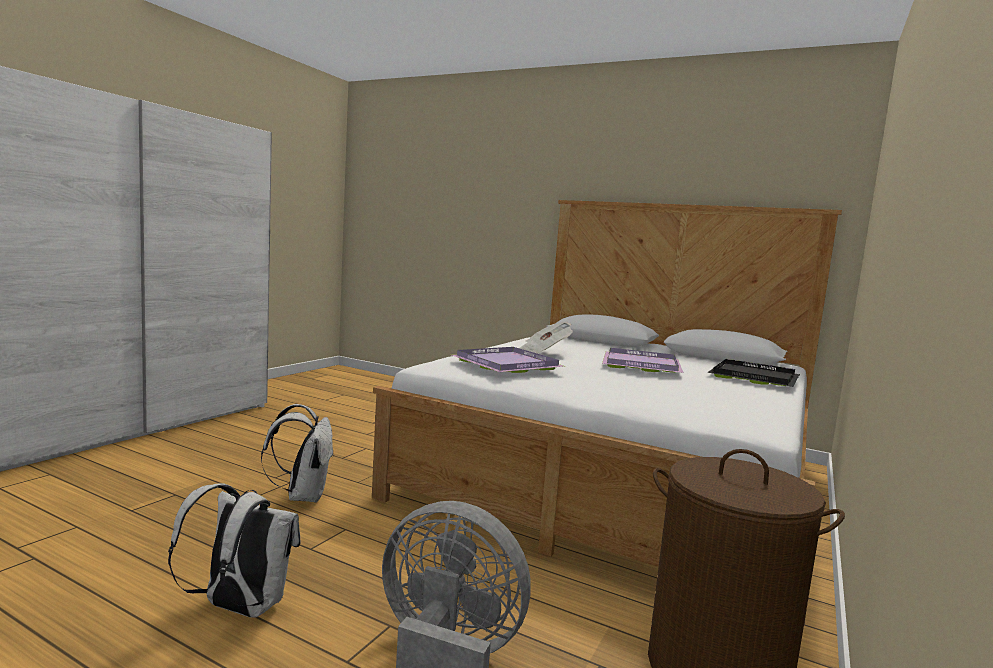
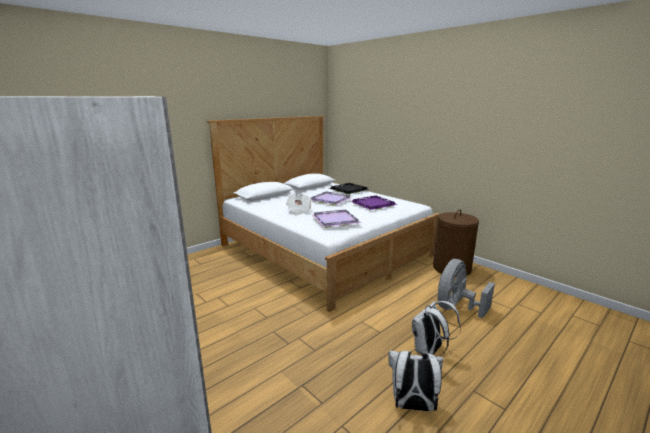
camera: 70 degrees left, 10 degrees up
white backpack [261,404,334,503] -> white backpack moved to [388,349,443,411]
none -> purple tray [350,195,398,210]

